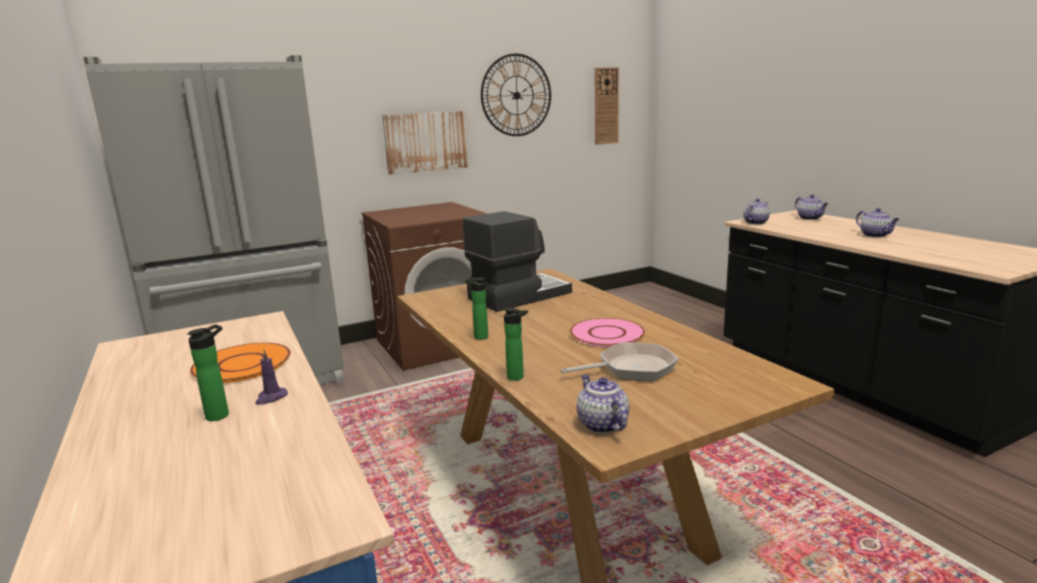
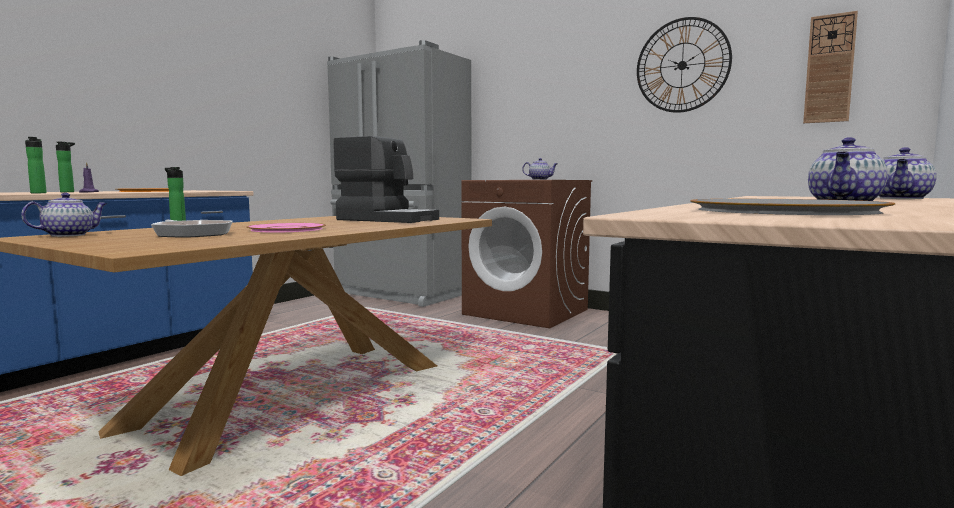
camera: 60 degrees right, 10 degrees down
picture [382,111,469,175] -> none
bottle [464,278,488,340] -> bottle moved to [25,137,47,193]
teapot [743,198,770,224] -> teapot moved to [522,158,557,180]
none -> grey plate [690,199,896,215]

